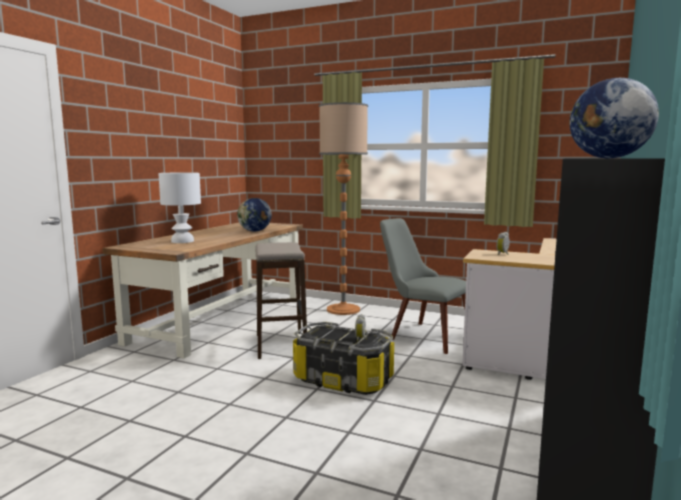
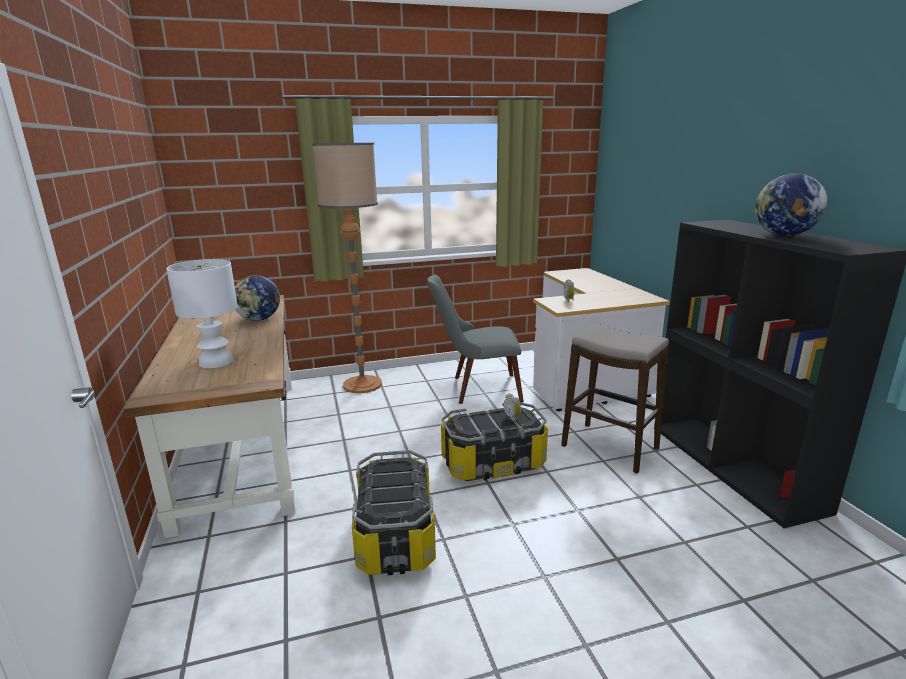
camera: 40 degrees left, 10 degrees up
stool [256,242,307,359] -> stool moved to [561,324,669,474]
none -> storage box [352,450,436,575]

